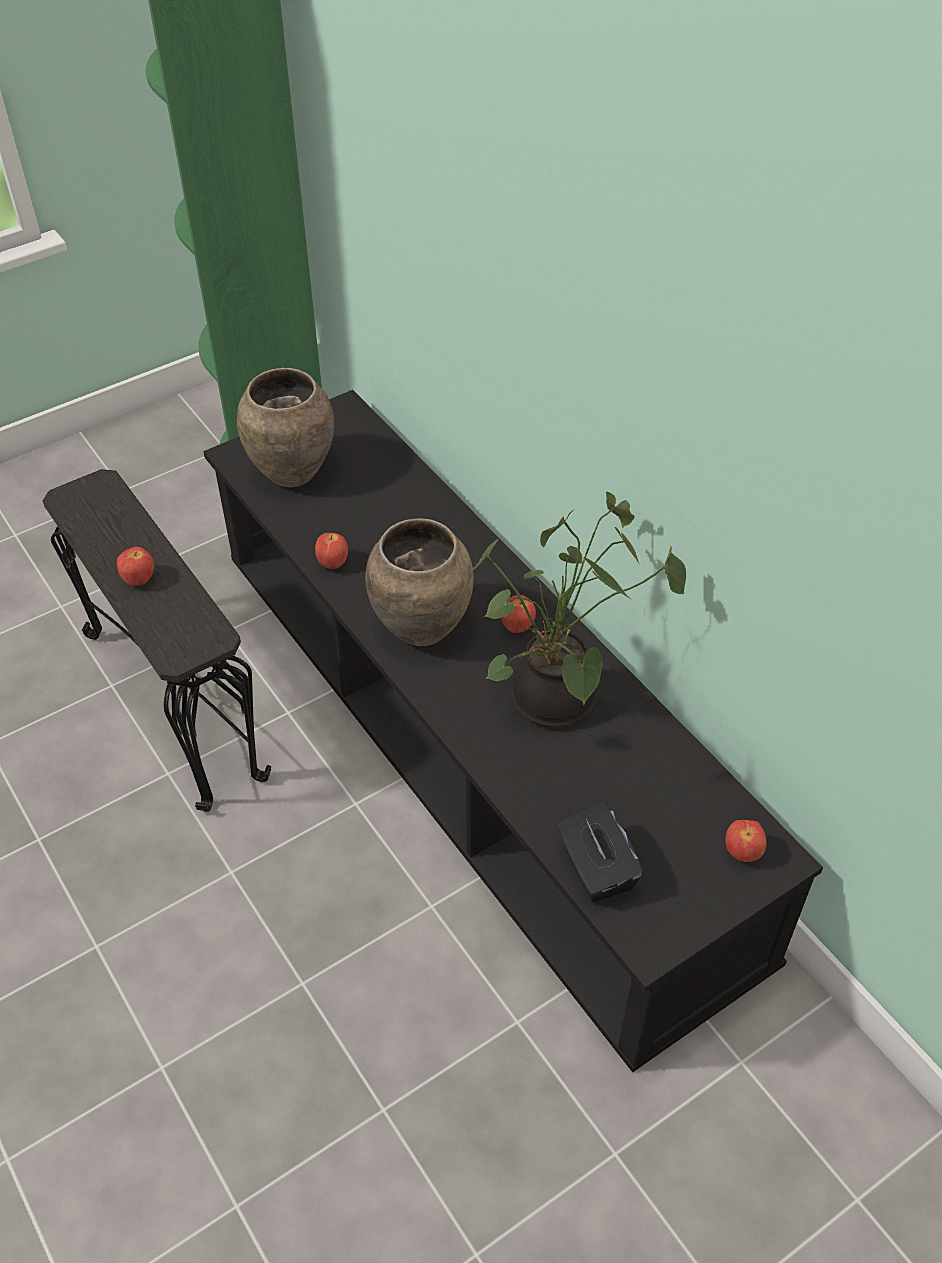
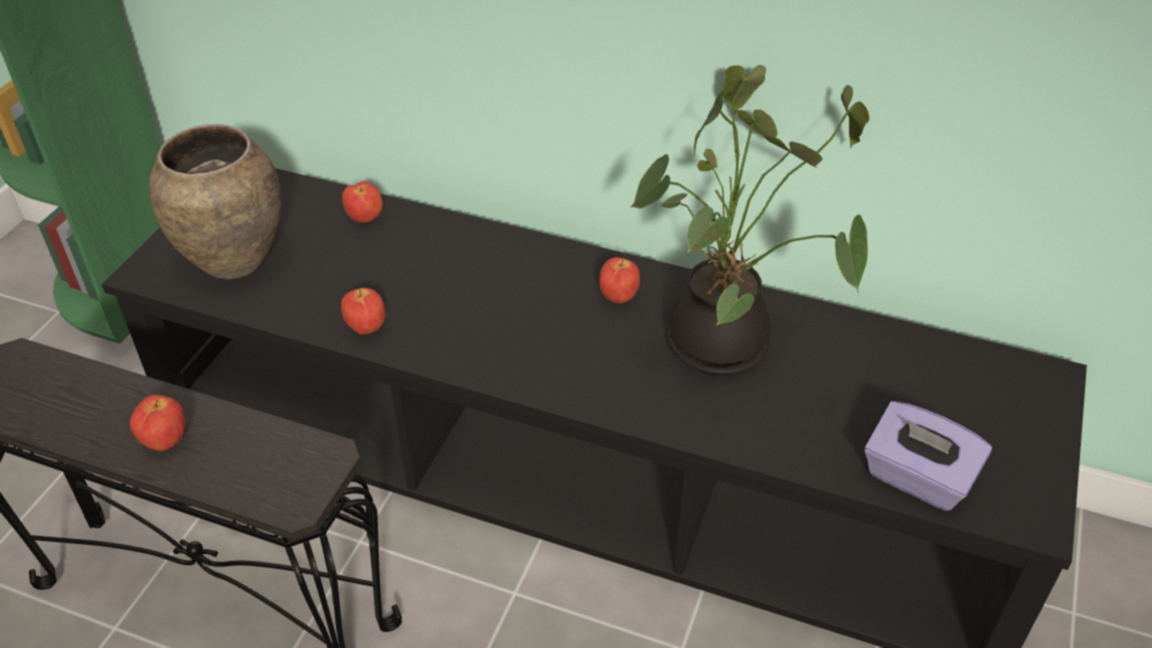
camera: 35 degrees left, 5 degrees down
brown vase [365,518,474,646] -> none
black tissue box [558,802,643,902] -> purple tissue box [864,401,992,511]
apple [725,820,766,862] -> apple moved to [342,181,383,223]

